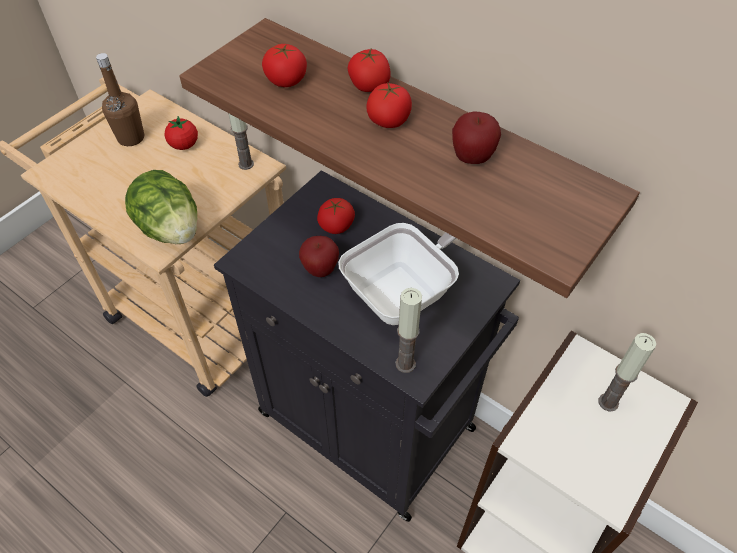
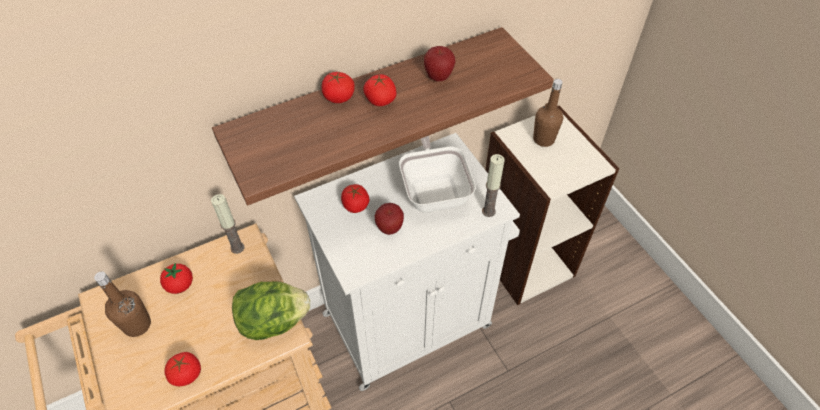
camera: 65 degrees left, 0 degrees up
black cabinet [214,170,520,522] -> white cabinet [294,133,520,391]
tomato [262,44,307,87] -> tomato moved to [164,352,201,386]
candle [599,333,656,412] -> brown bottle [533,79,563,147]

